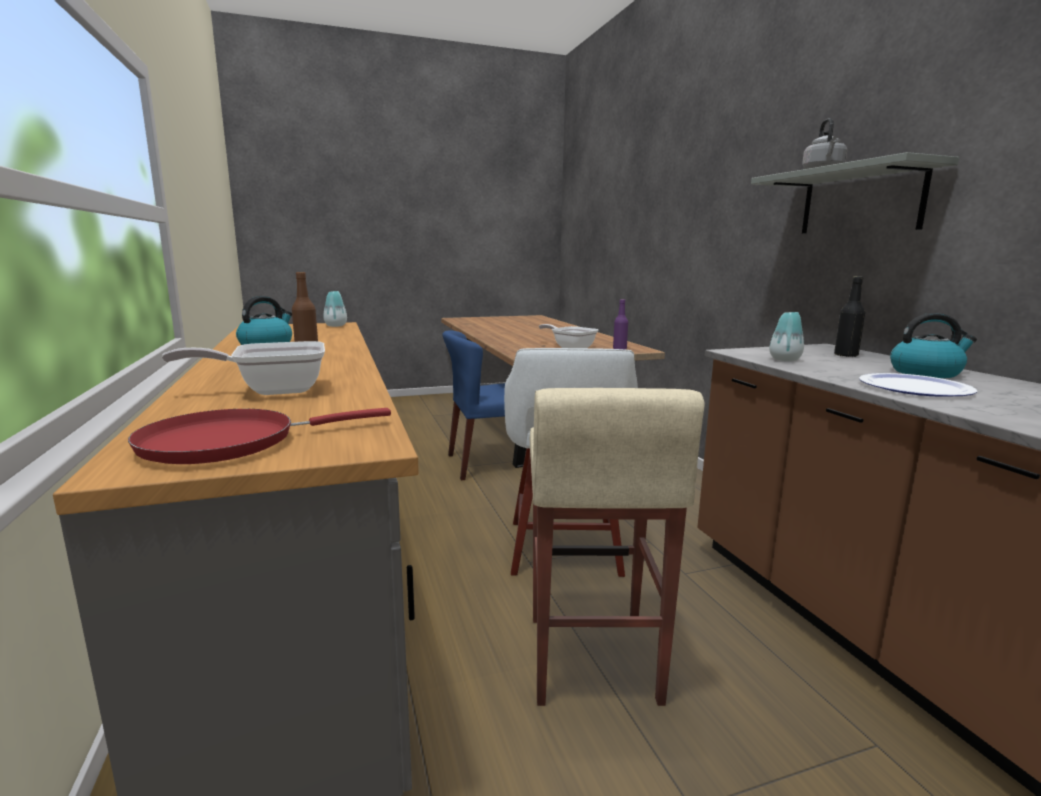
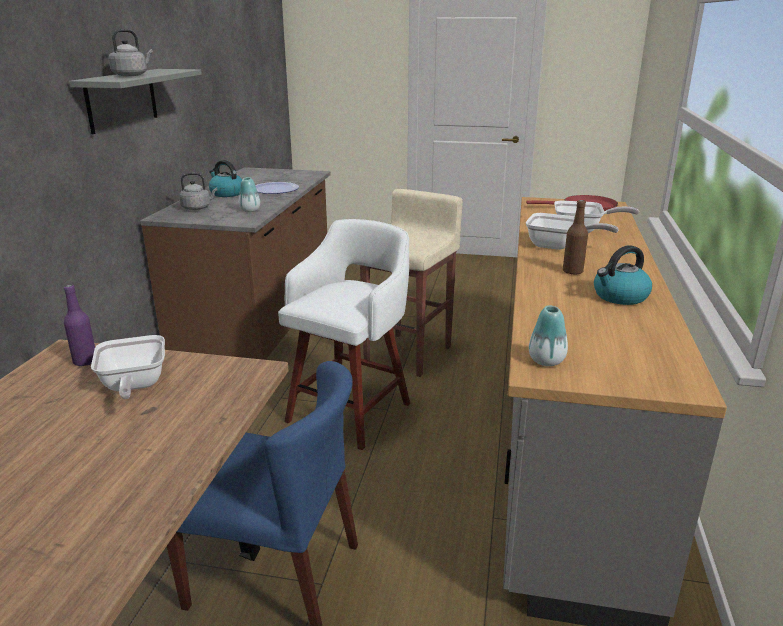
camera: 150 degrees left, 10 degrees up
black bottle [834,276,865,357] -> grey kettle [179,173,218,210]
none -> frying pan [526,213,619,250]

